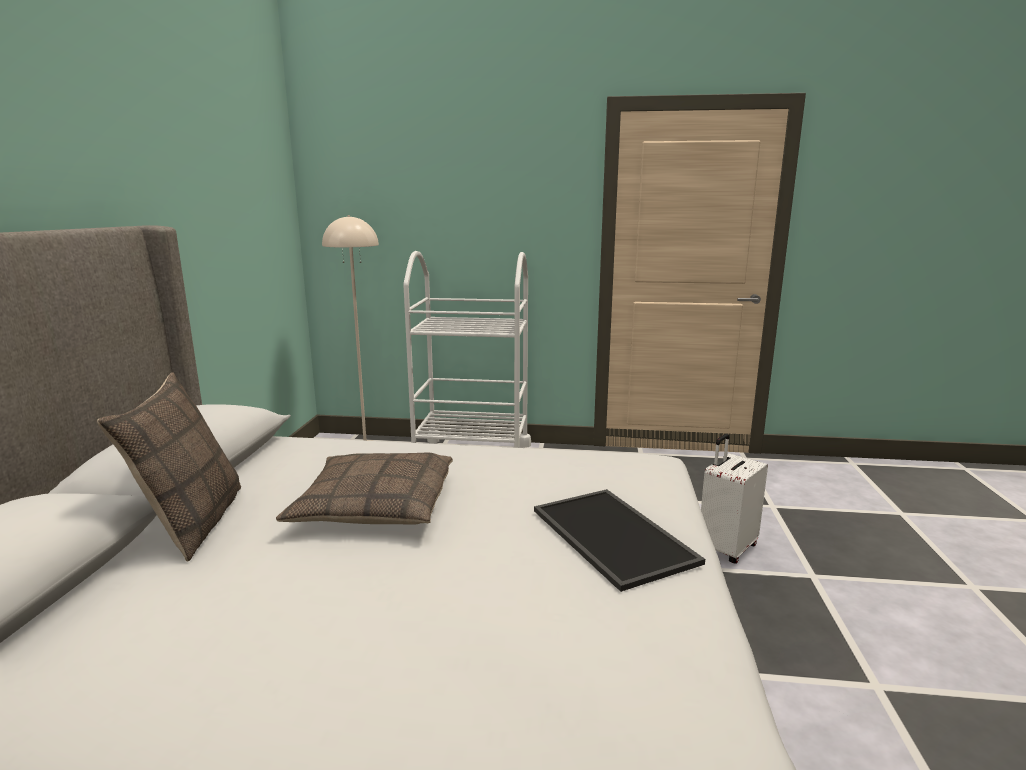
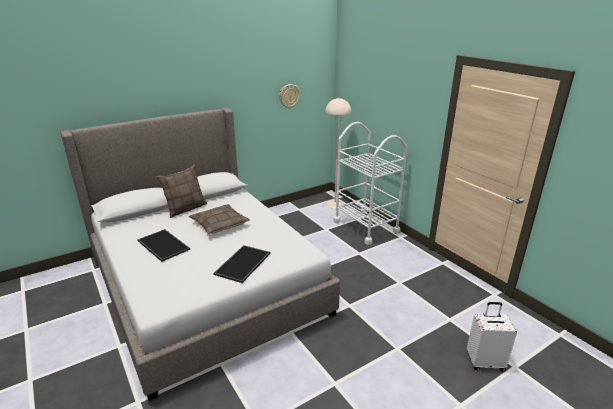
camera: 50 degrees right, 10 degrees up
white suitcase [701,434,768,564] -> white suitcase moved to [467,302,517,372]
none -> tray [137,229,190,262]
none -> wall clock [279,84,300,108]

